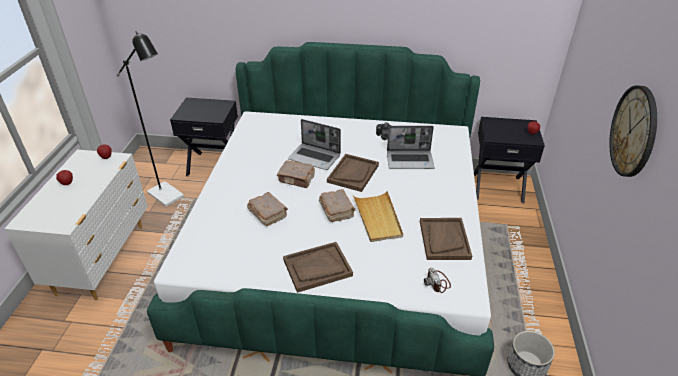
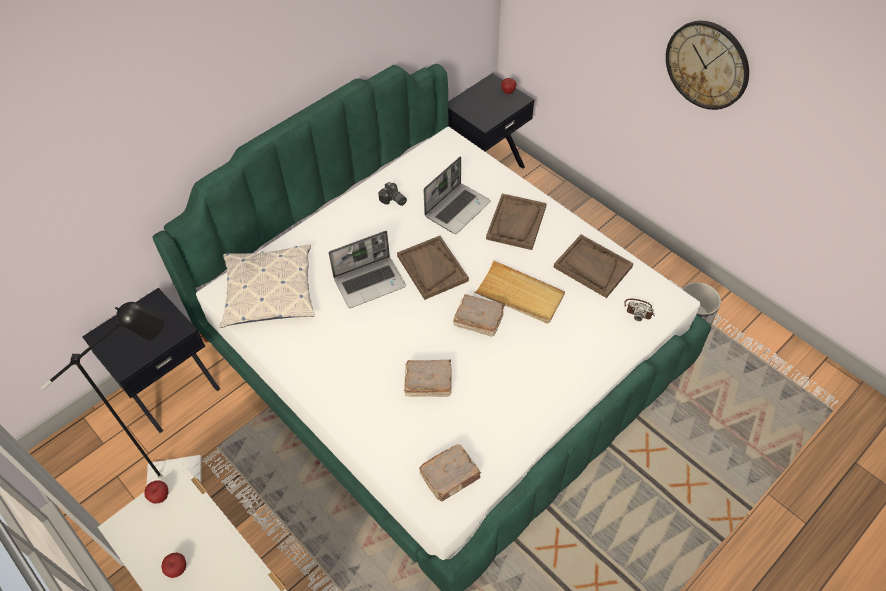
camera: 50 degrees left, 15 degrees up
brown book [277,160,315,188] -> brown book moved to [419,445,481,501]
brown tray [283,242,353,293] -> brown tray moved to [486,194,547,250]
none -> pillow [219,244,315,328]

